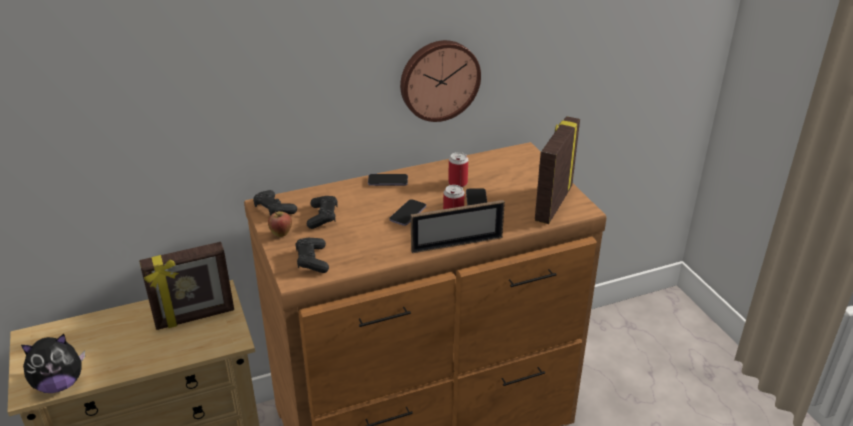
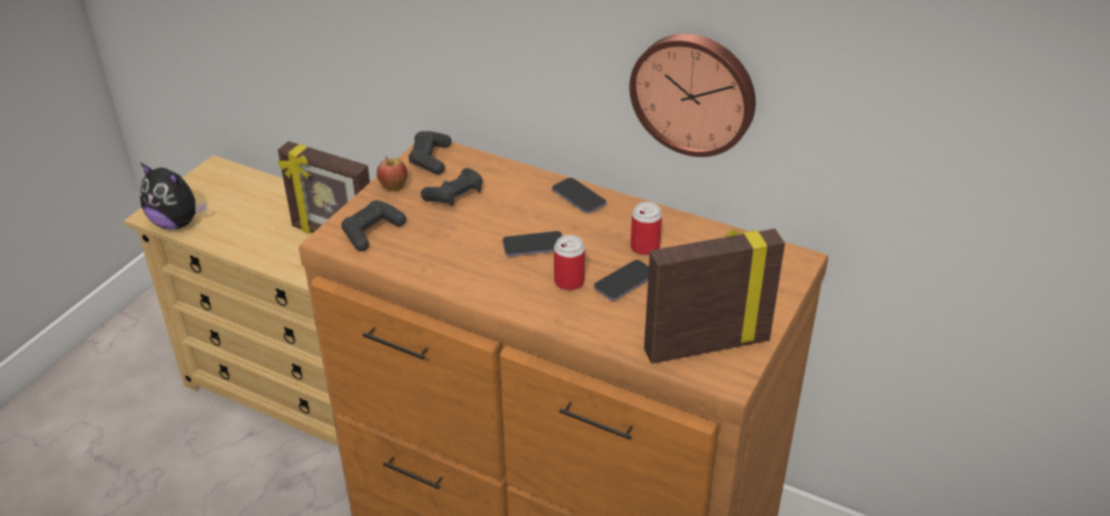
camera: 50 degrees right, 5 degrees up
picture frame [411,200,505,253] -> none

